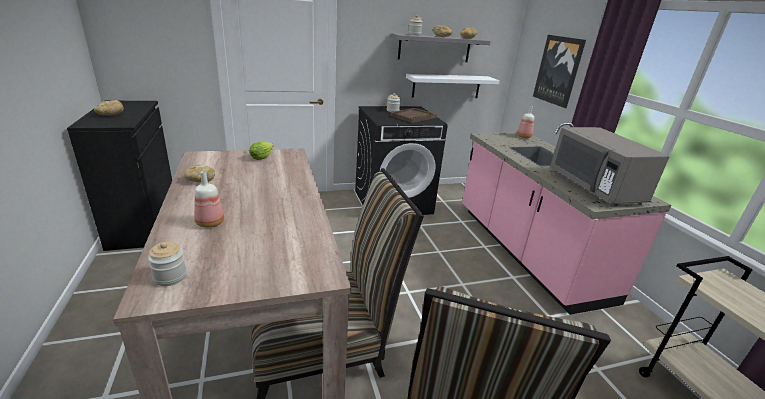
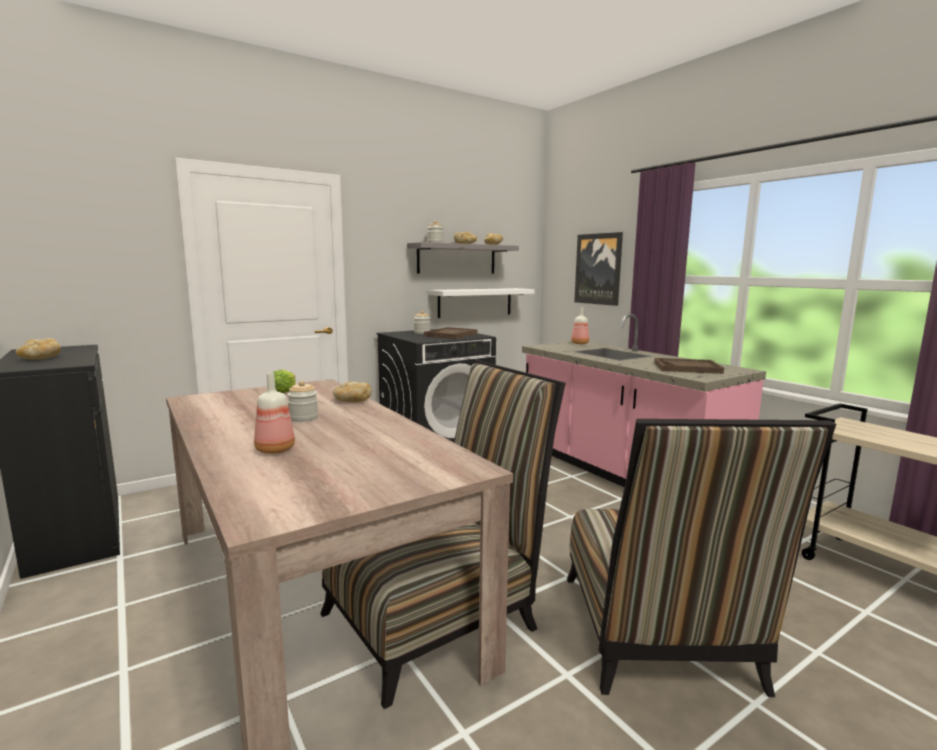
camera: 15 degrees left, 15 degrees down
jar [148,242,187,286] -> jar moved to [287,381,318,422]
bread [184,165,215,183] -> bread moved to [333,382,372,403]
grey microwave [551,127,670,206] -> brown tray [654,358,724,374]

